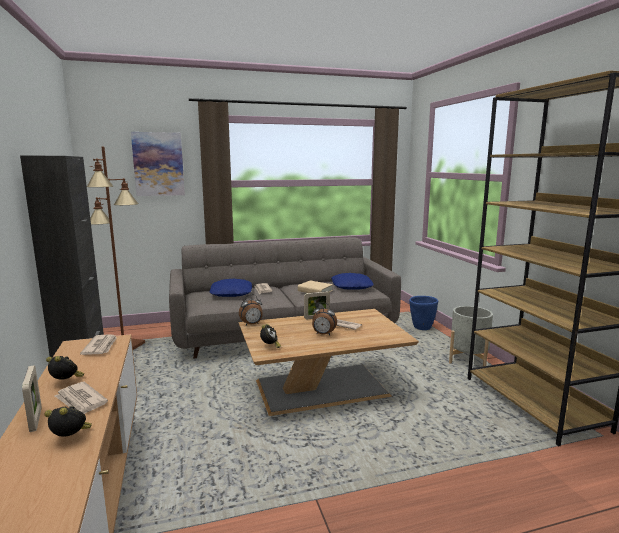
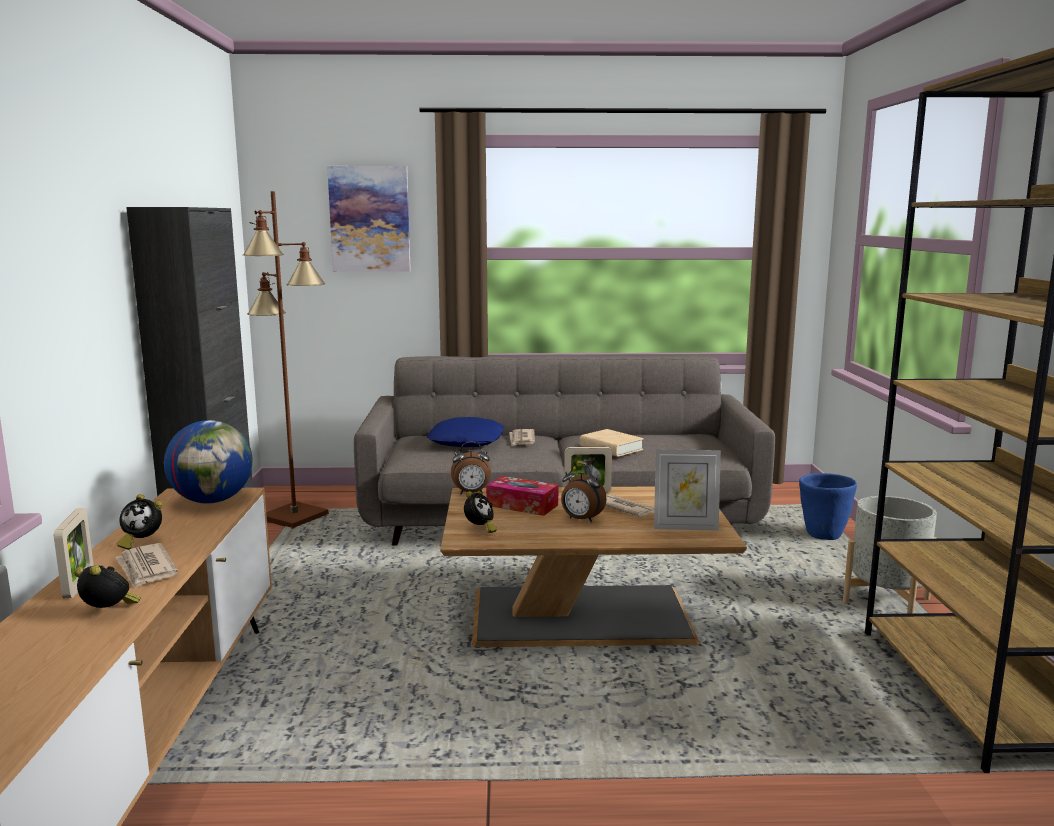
camera: 15 degrees right, 0 degrees up
alarm clock [46,356,84,380] -> alarm clock turned 150 degrees clockwise [116,494,163,550]
newspaper [80,335,117,355] -> globe [164,420,252,503]
blue pillow [331,273,374,290] -> none
none -> tissue box [486,476,558,516]
none -> picture frame [654,449,721,531]

